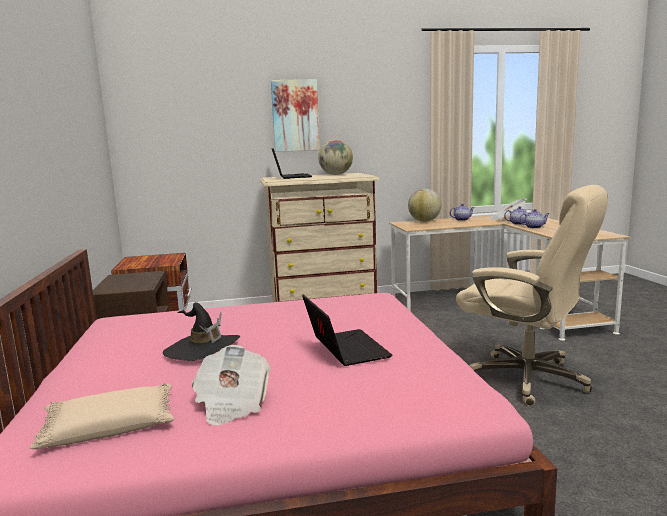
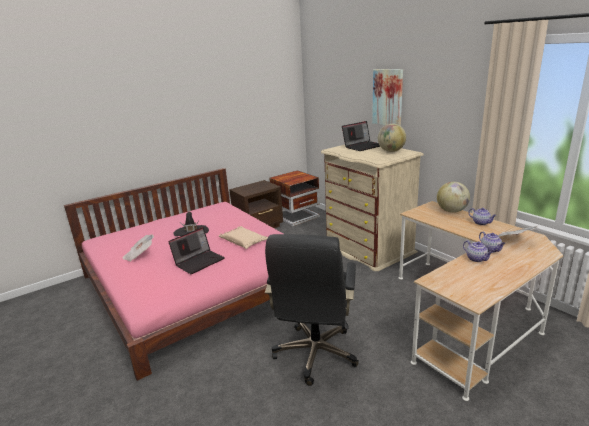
camera: 65 degrees right, 10 degrees up
beige pillow [29,383,174,449] -> beige pillow moved to [219,226,268,249]
beige office chair [456,185,608,406] -> black office chair [265,234,359,386]

